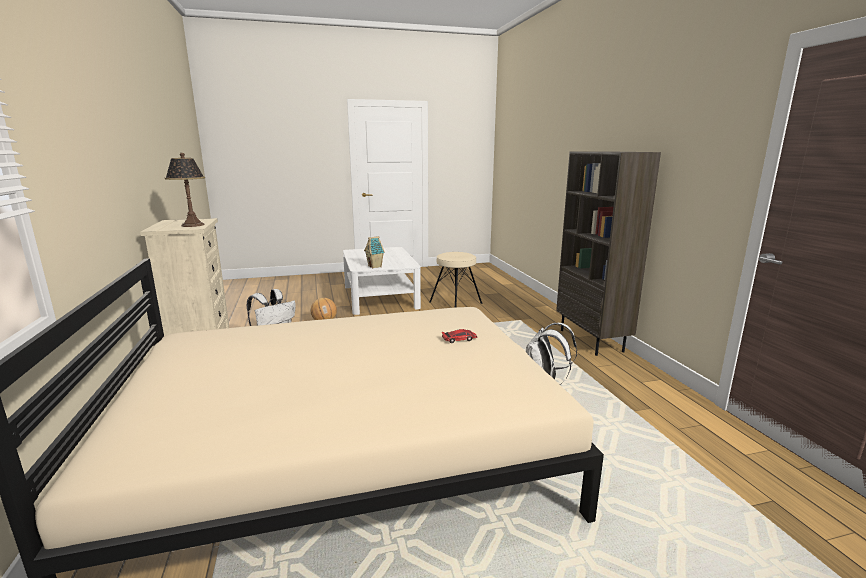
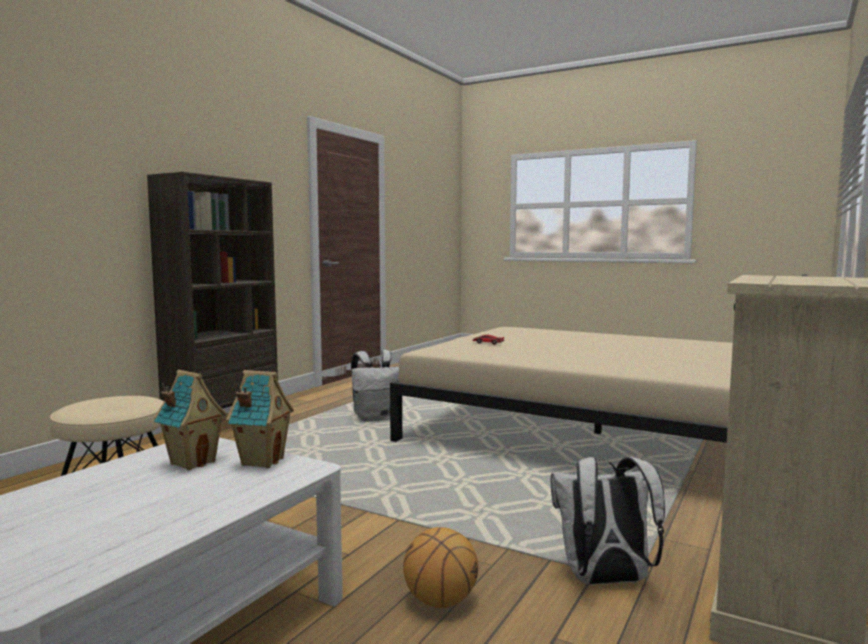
camera: 135 degrees left, 10 degrees down
table lamp [165,153,205,227] -> none
none -> toy house [154,370,227,470]

